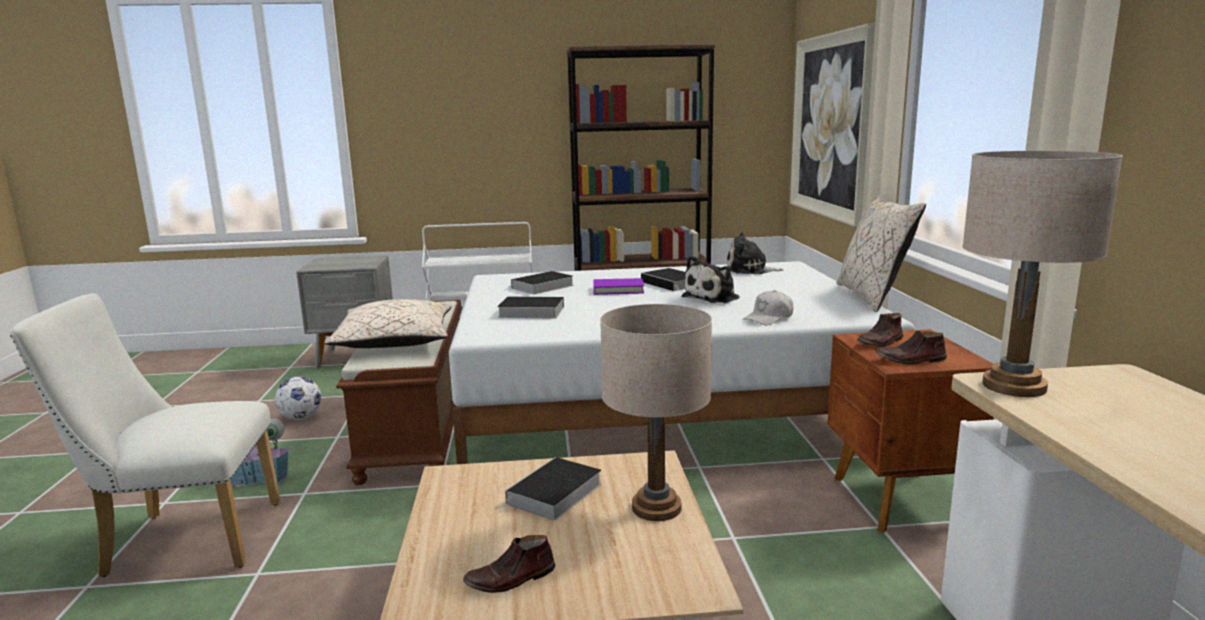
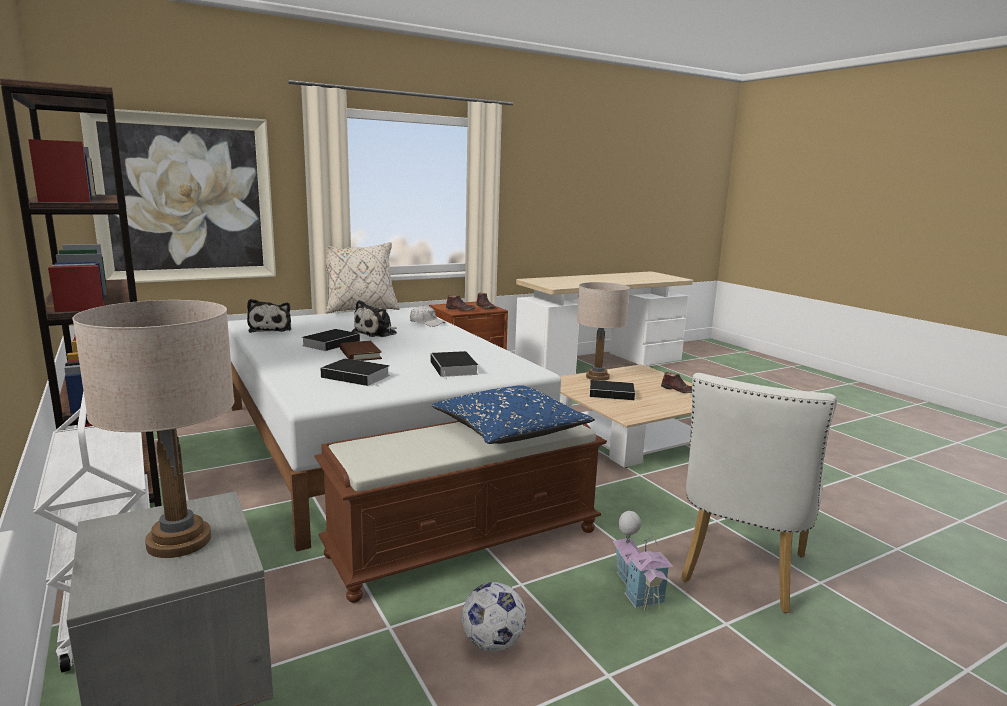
camera: 115 degrees left, 0 degrees up
white chair [10,293,280,577] -> white chair turned 60 degrees clockwise [680,373,837,613]
beige pillow [324,299,451,348] -> blue pillow [432,385,595,444]
purple book [593,278,644,295] -> brown book [340,341,382,361]
plush toy [682,256,740,303] -> plush toy turned 105 degrees clockwise [352,300,397,337]
beige table lamp [962,151,1123,397] -> beige table lamp moved to [72,300,235,558]

